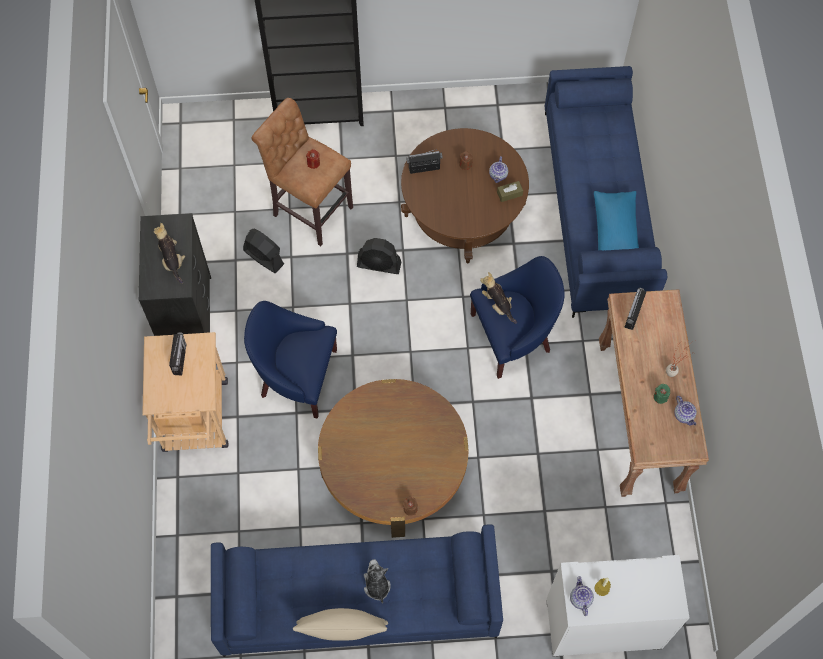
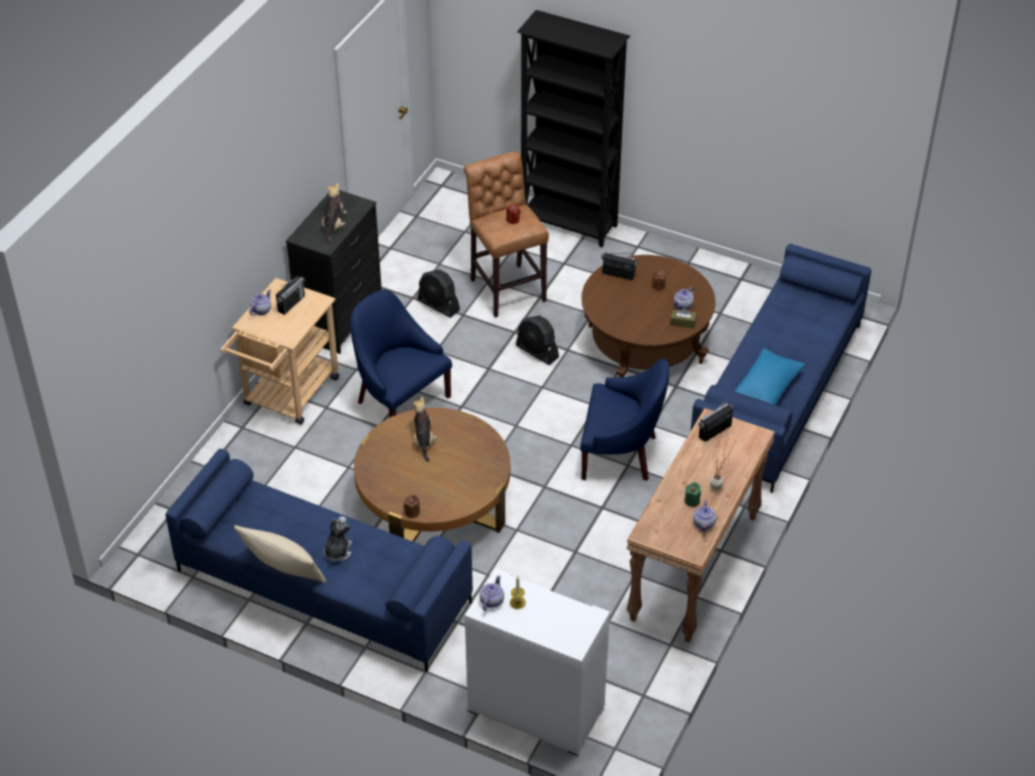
camera: 30 degrees right, 20 degrees down
black fan [243,228,284,273] -> black fan turned 150 degrees clockwise [418,269,460,318]
plush toy [480,272,517,324] -> plush toy moved to [413,396,438,462]
none -> teapot [250,290,271,316]

